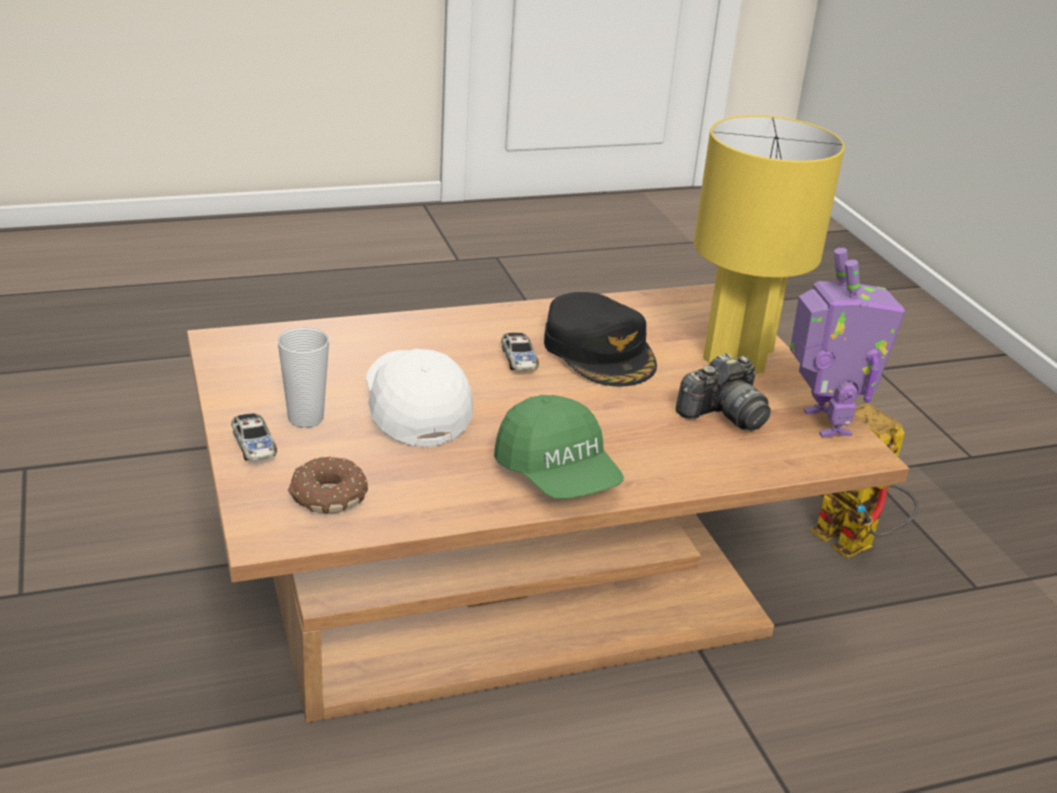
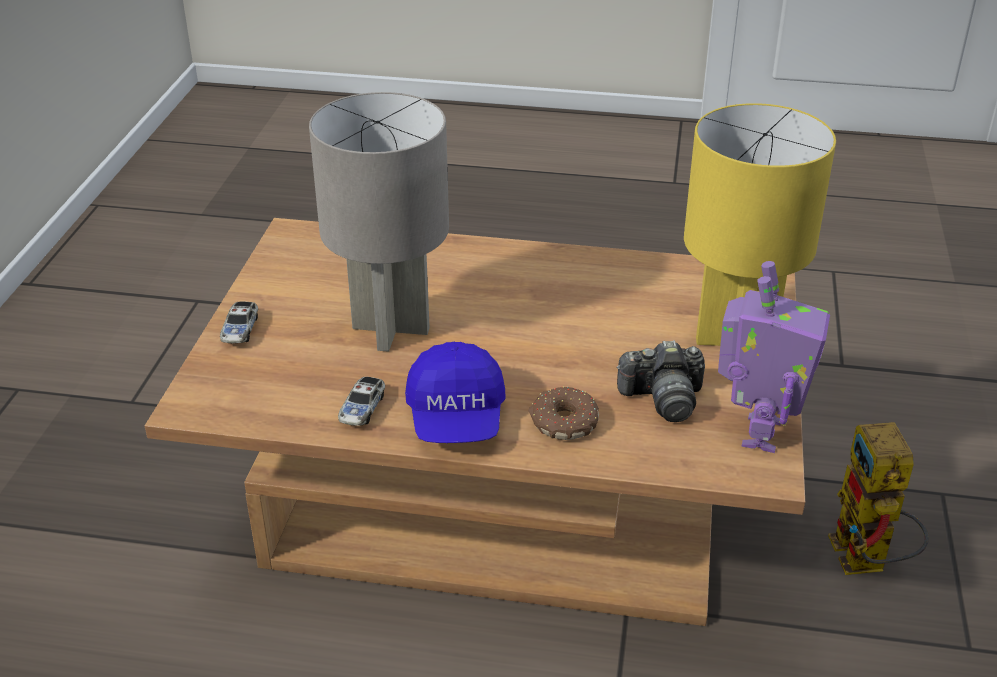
camera: 30 degrees right, 5 degrees up
cup [277,327,329,428] -> none
donut [288,456,368,514] -> donut moved to [528,386,599,440]
white cap [366,349,473,447] -> grey table lamp [309,92,449,352]
green cap [494,395,624,499] -> blue cap [405,341,505,443]
toy car [501,333,539,370] -> toy car moved to [338,377,385,426]
black cap [544,292,657,387] -> none

